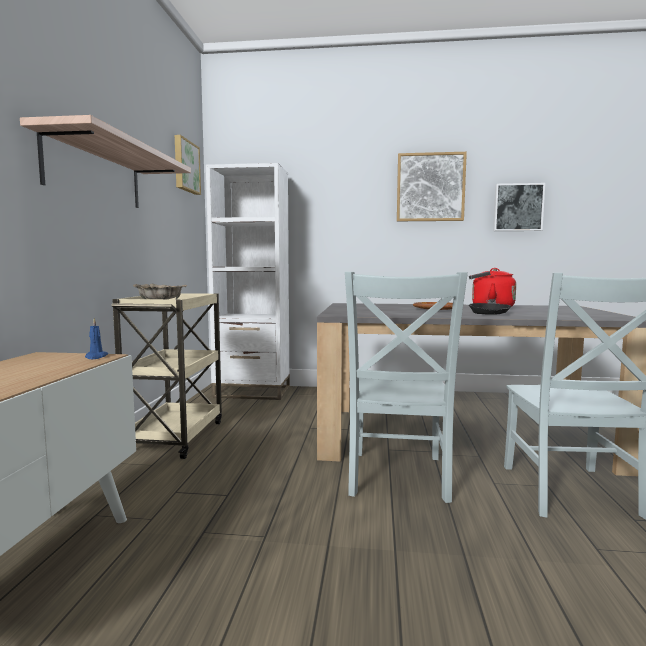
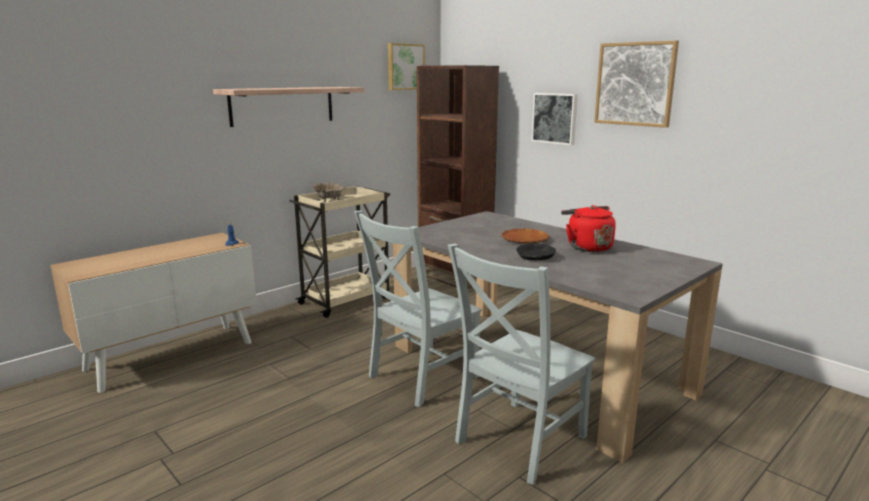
camera: 40 degrees right, 10 degrees up
white bookcase [206,163,290,400] -> brown bookcase [417,65,499,288]
picture [493,183,545,231] -> picture moved to [531,93,578,145]

